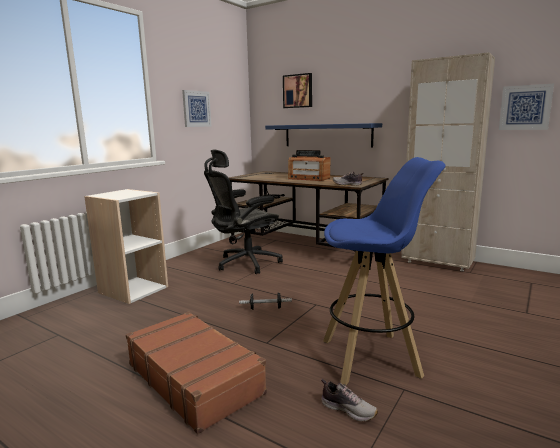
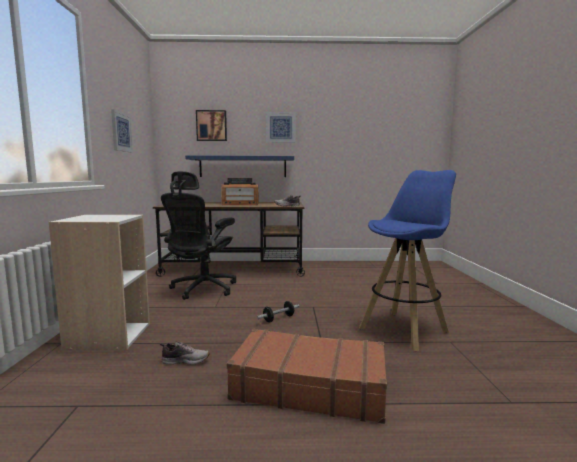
camera: 35 degrees left, 5 degrees down
shoe [321,379,378,422] -> shoe moved to [160,341,210,365]
beige cabinet [401,52,495,271] -> none
picture [499,84,554,130] -> picture moved to [266,112,296,143]

